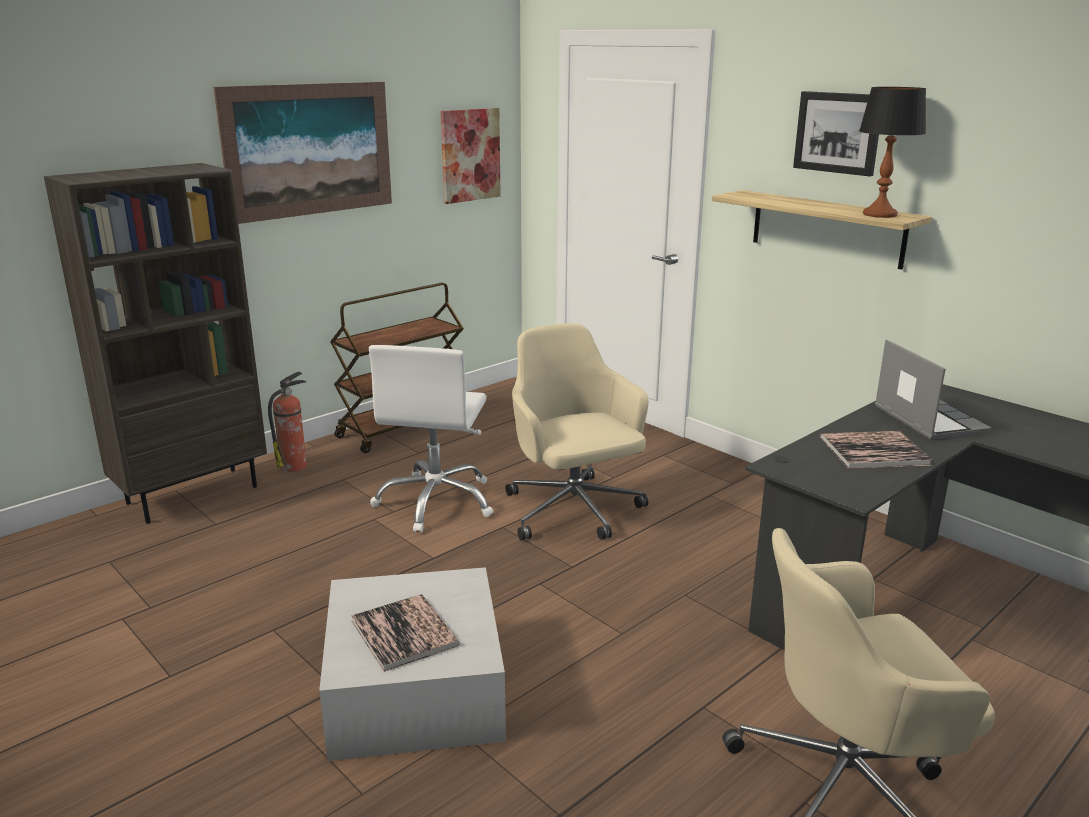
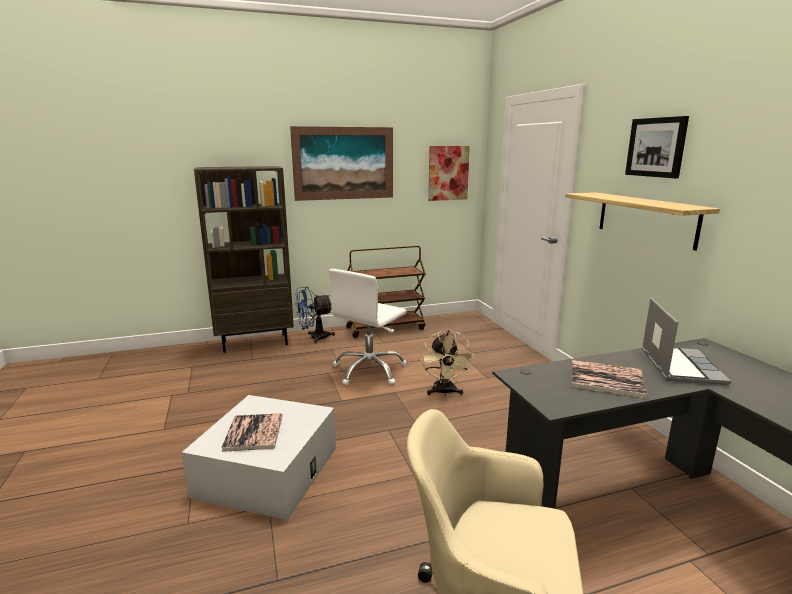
camera: 25 degrees right, 5 degrees down
fire extinguisher [268,372,307,472] -> blue fan [295,287,335,343]
beige office chair [505,323,649,541] -> beige fan [420,330,475,396]
table lamp [859,87,926,218] -> none

